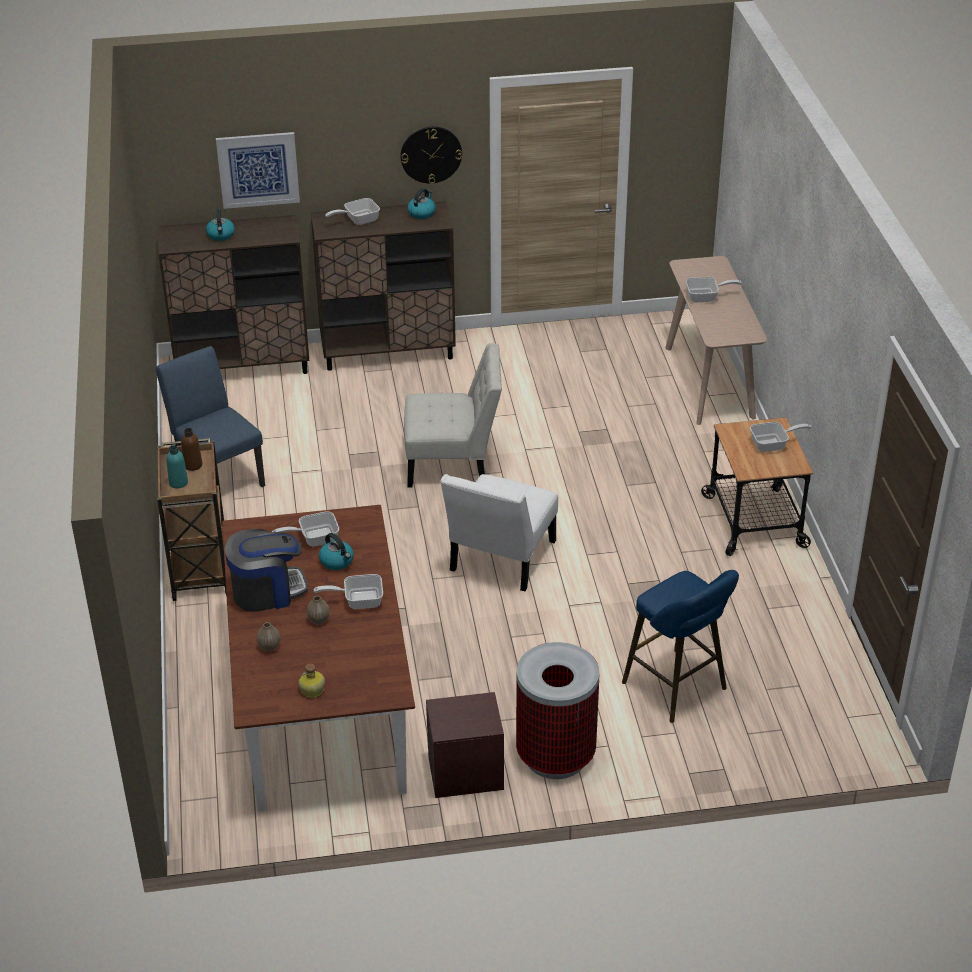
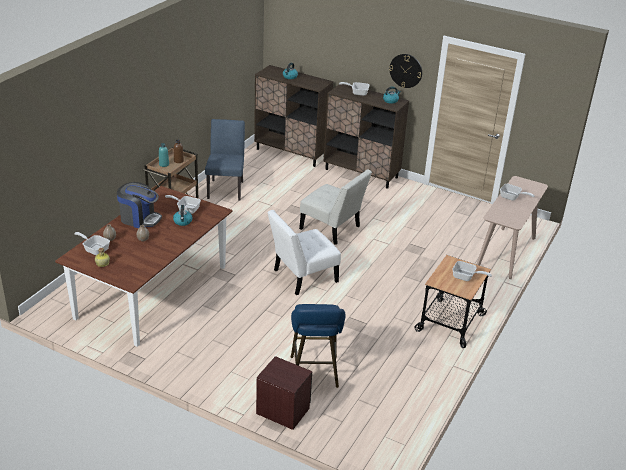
camera: 35 degrees right, 5 degrees down
picture [216,132,300,209] -> none
frying pan [314,574,383,609] -> frying pan moved to [74,232,110,255]
brown nightstand [426,692,504,798] -> brown nightstand moved to [256,356,312,430]
trash can [516,642,600,779] -> none

